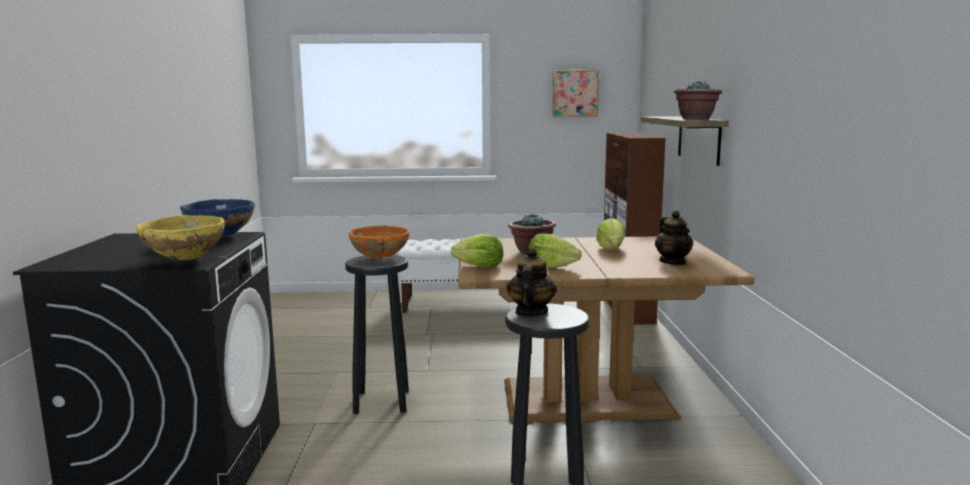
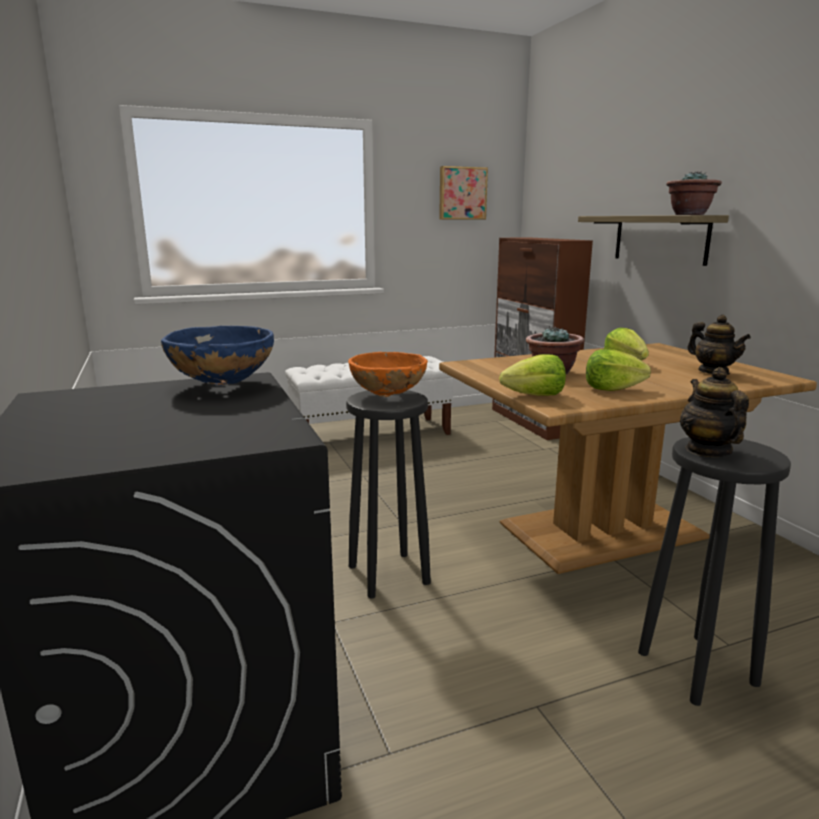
camera: 20 degrees left, 5 degrees up
yellow bowl [136,215,225,260] -> none

